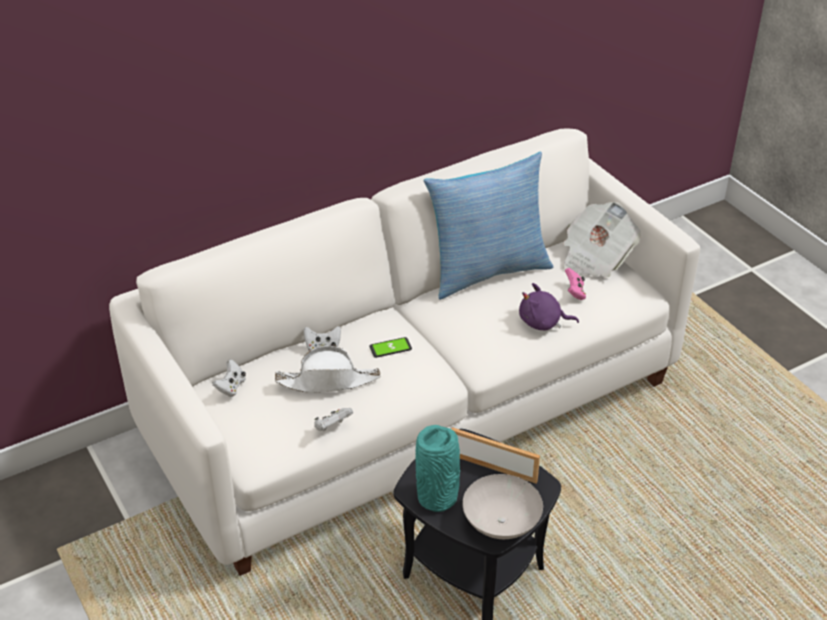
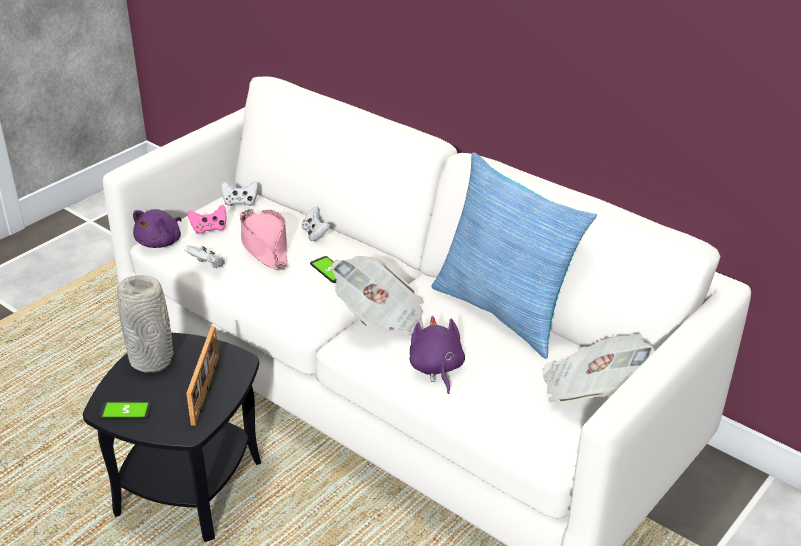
camera: 70 degrees right, 5 degrees down
white hat [275,346,381,392] -> pink hat [240,209,288,270]
turquoise vase [415,425,460,512] -> grey vase [117,275,173,373]
white bowl [462,474,543,539] -> phone [99,402,152,419]
pink game controller [565,268,586,300] -> pink game controller moved to [188,205,227,234]
none -> purple plush toy [133,209,181,248]
none -> newspaper [332,256,424,336]

